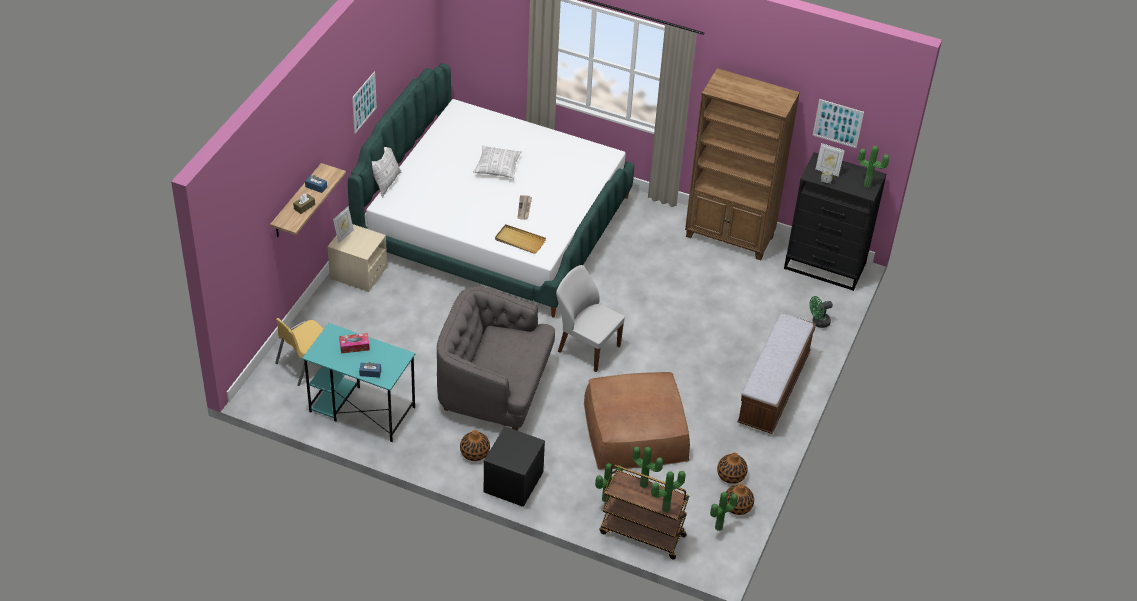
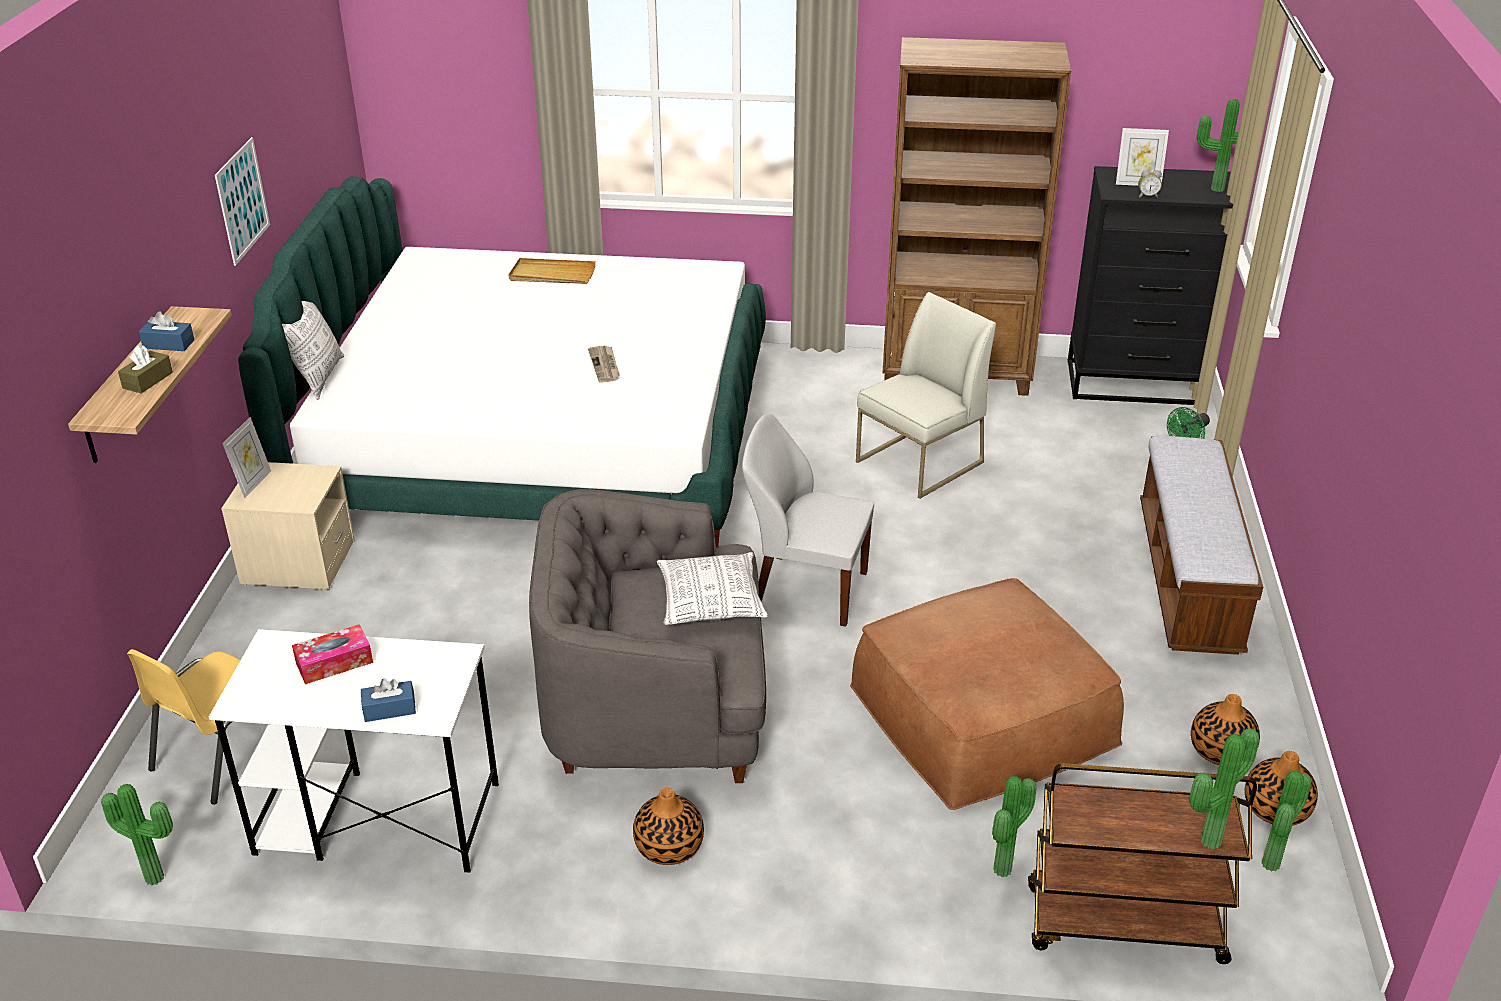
camera: 15 degrees left, 10 degrees down
turquoise desk [302,323,415,442] -> white desk [209,629,499,873]
pillow [473,146,522,179] -> pillow moved to [657,552,768,625]
black nightstand [484,426,545,507] -> none
beige tray [495,224,546,254] -> beige tray moved to [508,258,596,284]
potted plant [632,447,663,488] -> potted plant moved to [101,784,173,885]
picture [813,99,864,148] -> none
none -> white chair [856,292,996,499]

